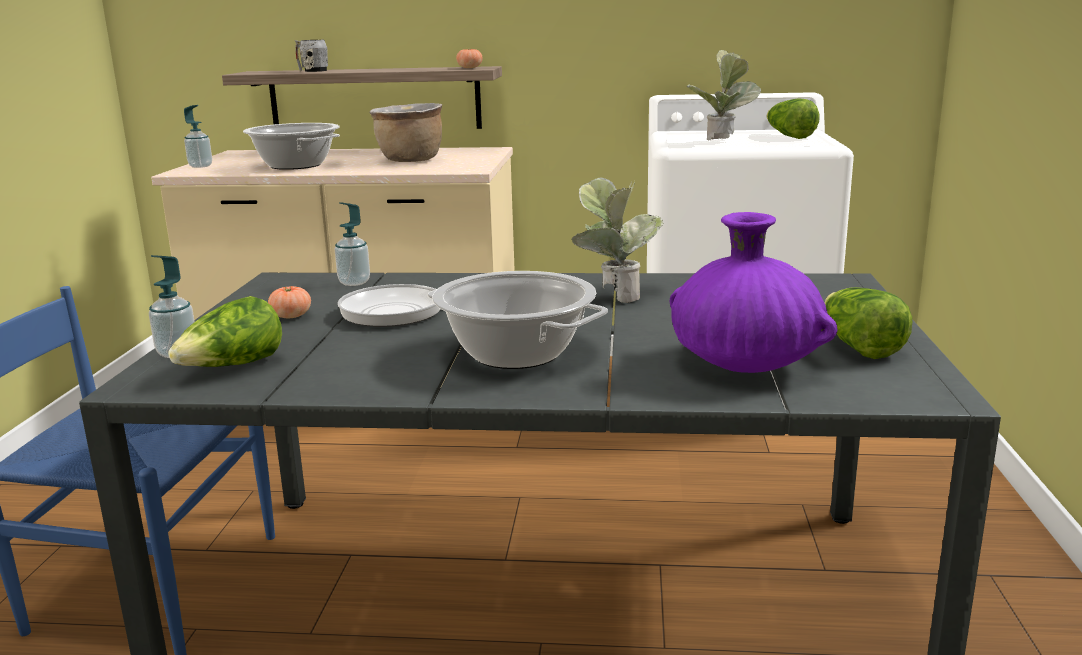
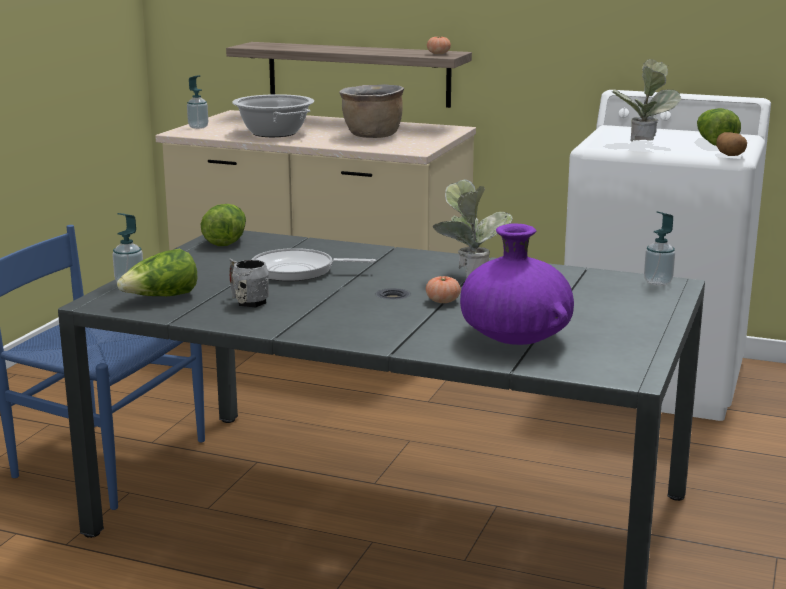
camera: 15 degrees right, 0 degrees up
tomato [268,286,311,318] -> tomato moved to [426,276,461,303]
grey mug [295,40,328,72] -> grey mug moved to [229,258,269,307]
soap dispenser [335,202,370,286] -> soap dispenser moved to [644,212,675,286]
cooking pot [427,271,608,369] -> none
lettuce [825,287,912,359] -> lettuce moved to [201,204,246,246]
none -> potato [716,132,747,156]

